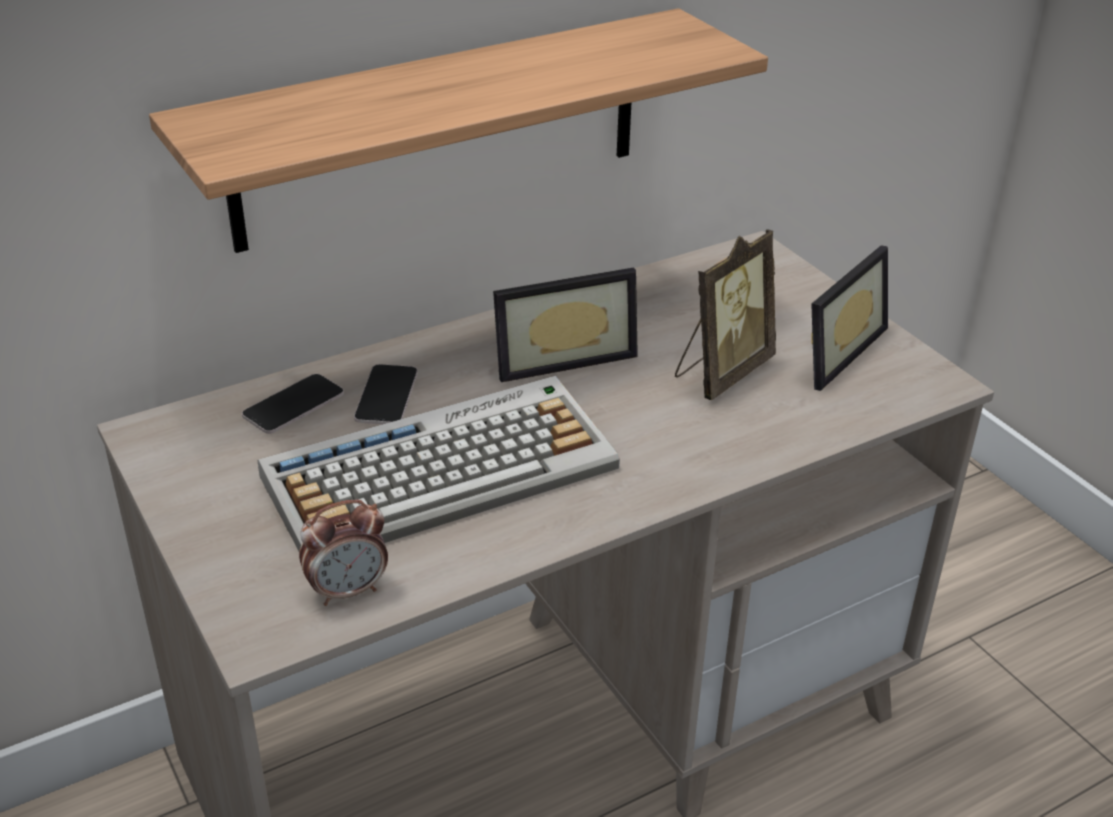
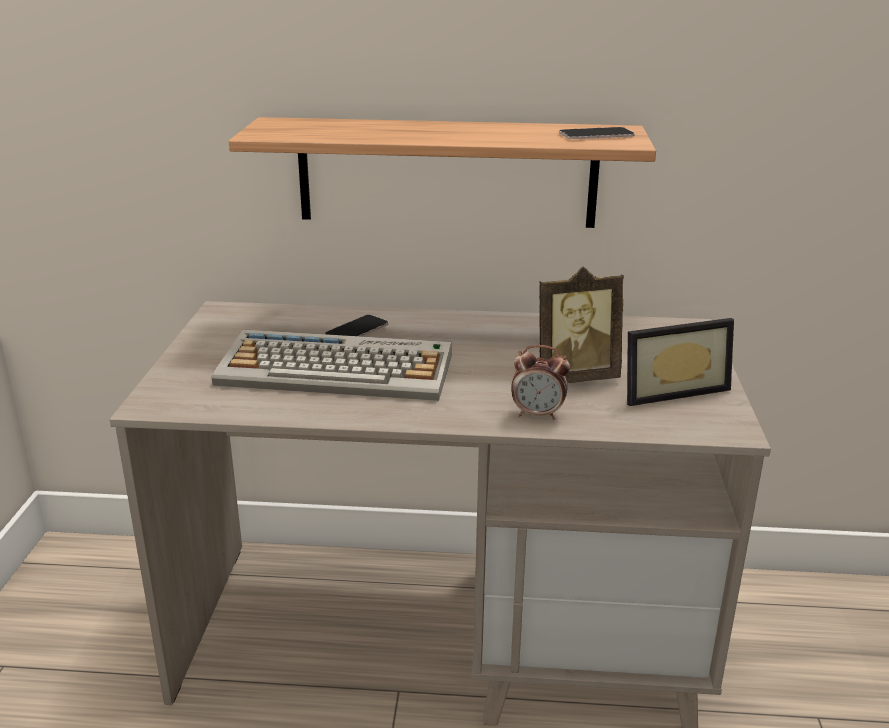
camera: 35 degrees right, 10 degrees down
phone [242,374,344,434] -> phone moved to [559,127,635,139]
alarm clock [299,499,388,606] -> alarm clock moved to [511,345,570,420]
picture frame [493,268,638,382] -> none

